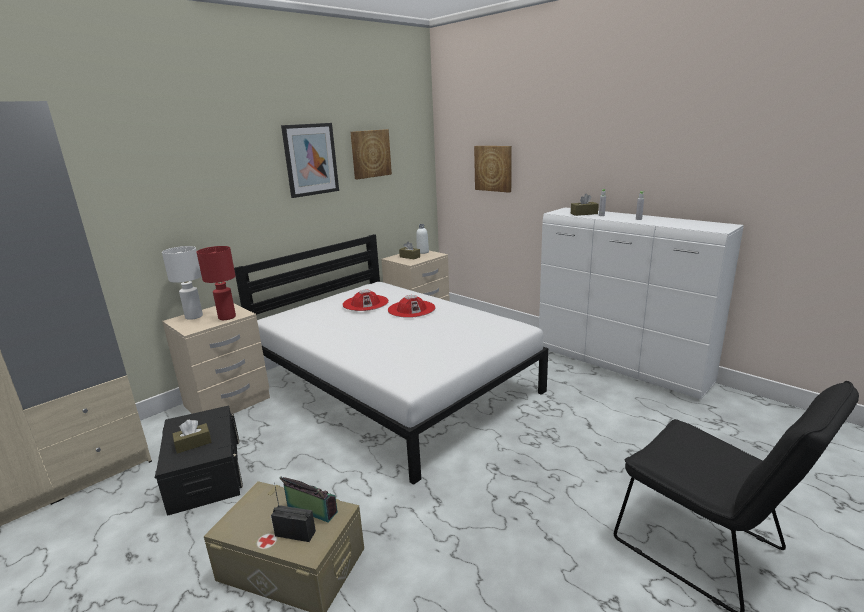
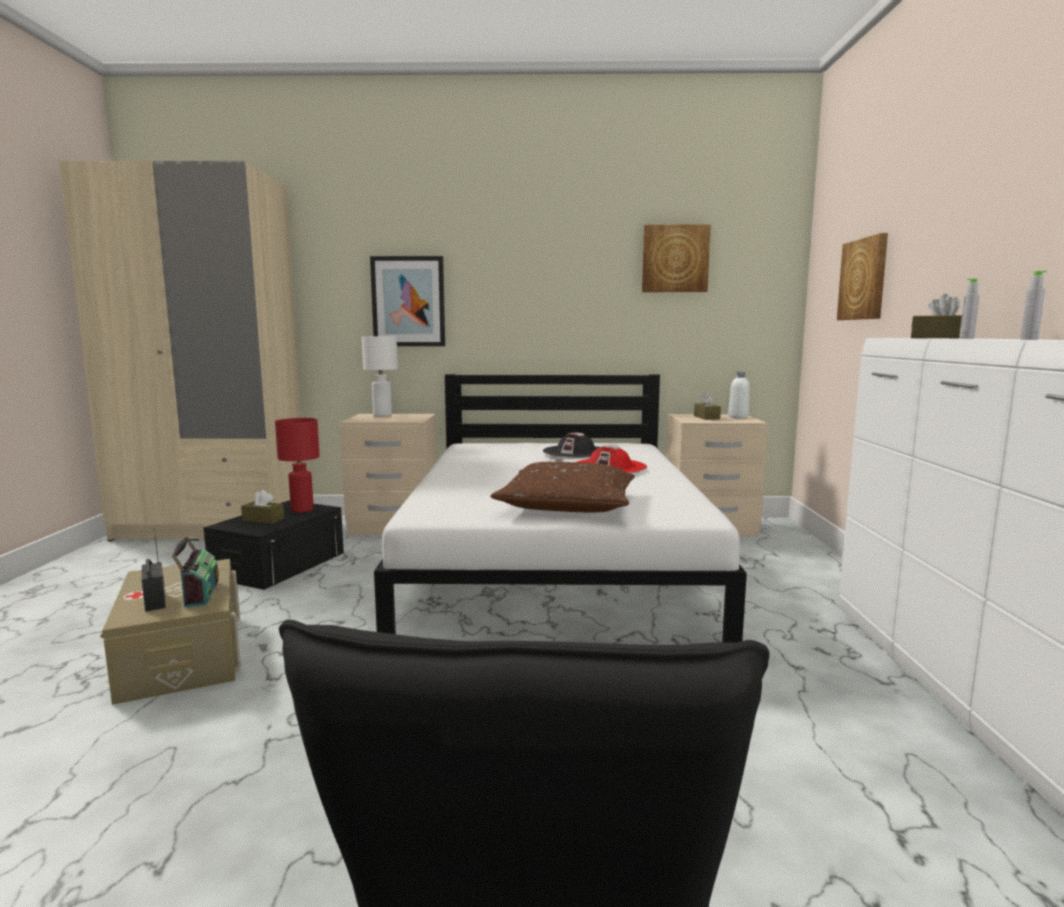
camera: 45 degrees right, 10 degrees down
red table lamp [197,246,236,320] -> red table lamp moved to [275,418,320,513]
picture [281,123,339,198] -> picture moved to [370,256,445,346]
red hat [342,290,389,311] -> black hat [543,433,601,458]
none -> brown pillow [490,462,635,512]

